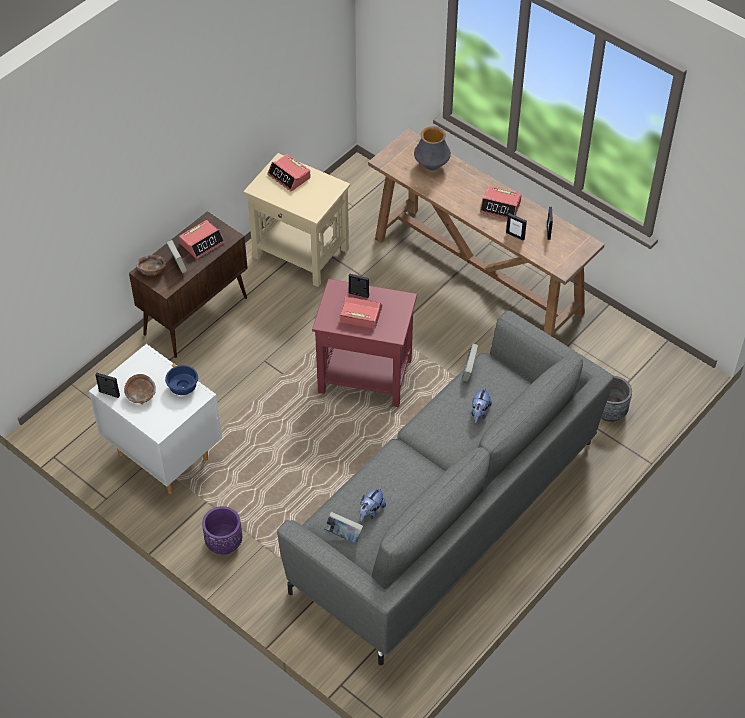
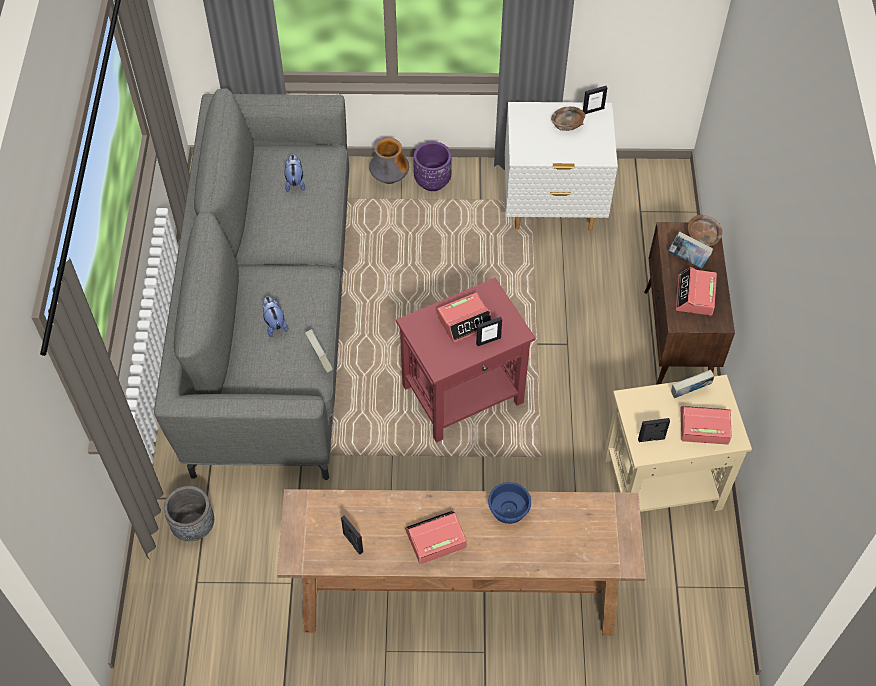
camera: 140 degrees right, 5 degrees up
blue bowl [165,365,198,395] -> blue bowl moved to [488,482,531,524]
book [324,512,363,544] -> book moved to [671,369,714,398]
vase [414,126,451,171] -> vase moved to [369,137,409,184]
picture frame [506,213,527,241] -> picture frame moved to [638,418,670,442]

